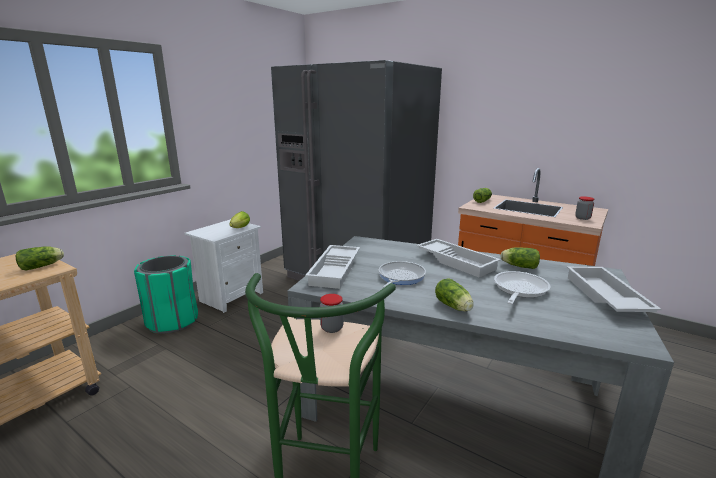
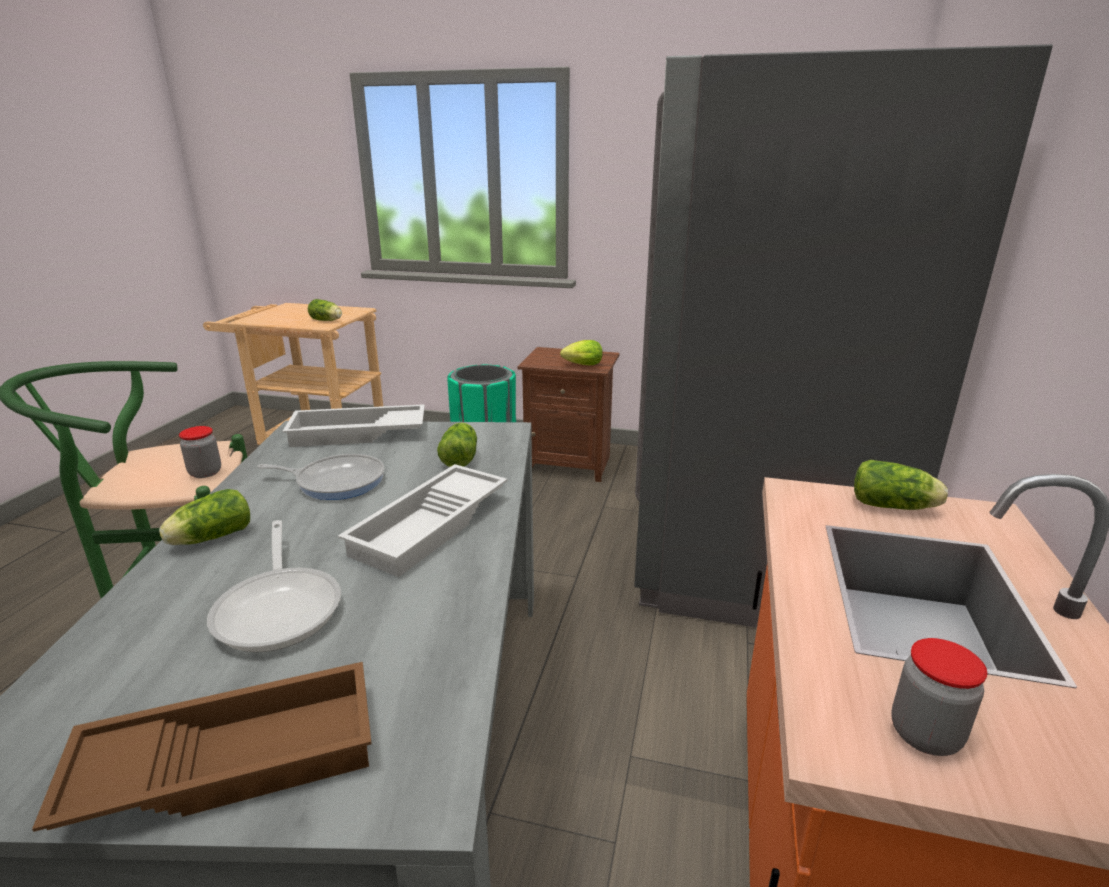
camera: 70 degrees right, 5 degrees up
white nightstand [185,219,263,313] -> brown nightstand [517,347,620,482]
frying pan [494,271,550,305] -> frying pan turned 60 degrees clockwise [207,520,341,652]
lettuce [500,247,540,269] -> lettuce moved to [437,423,477,467]
white tray [567,267,662,312] -> brown tray [32,662,372,832]

